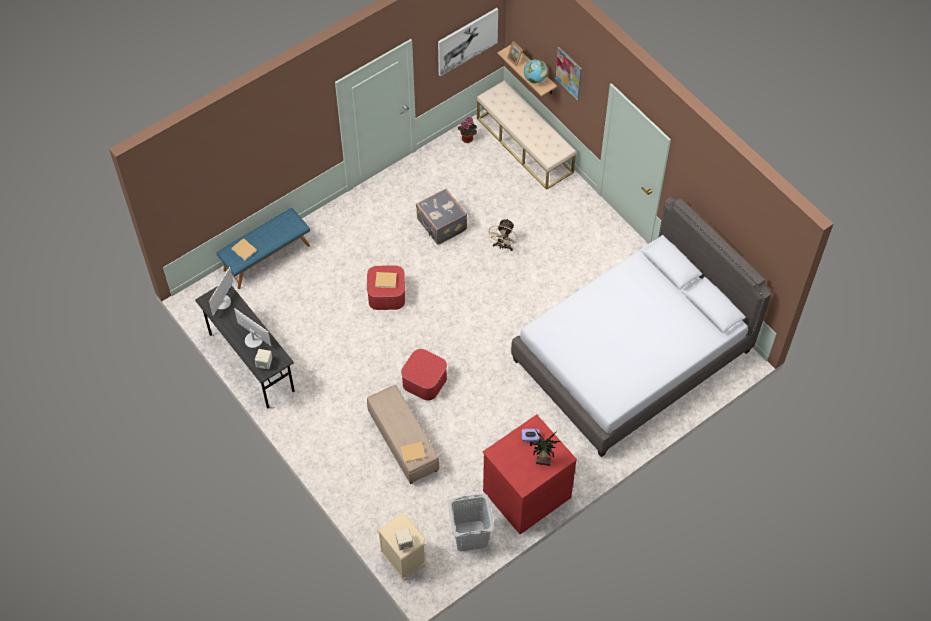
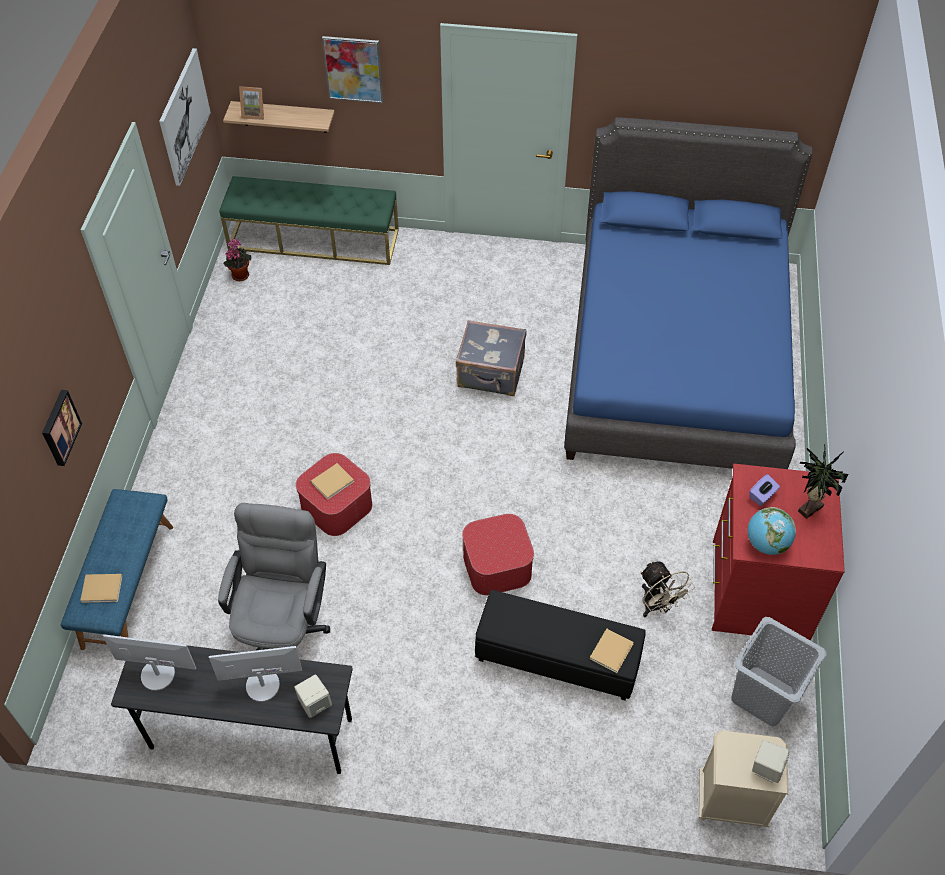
camera: 45 degrees left, 5 degrees down
monitor [209,267,234,316] -> monitor turned 60 degrees counterclockwise [103,634,196,691]
beige ottoman [367,385,439,484] -> black ottoman [475,590,646,701]
grey suitcase [416,188,467,245] -> grey suitcase moved to [456,320,527,396]
beige bench [477,80,576,190] -> green bench [219,176,399,265]
beige fan [487,219,517,251] -> beige fan moved to [640,561,695,617]
grey bed [511,197,771,457] -> blue bed [564,117,813,469]
globe [524,59,548,83] -> globe moved to [747,507,796,555]
none -> picture [42,390,82,466]
none -> grey office chair [218,503,330,651]

